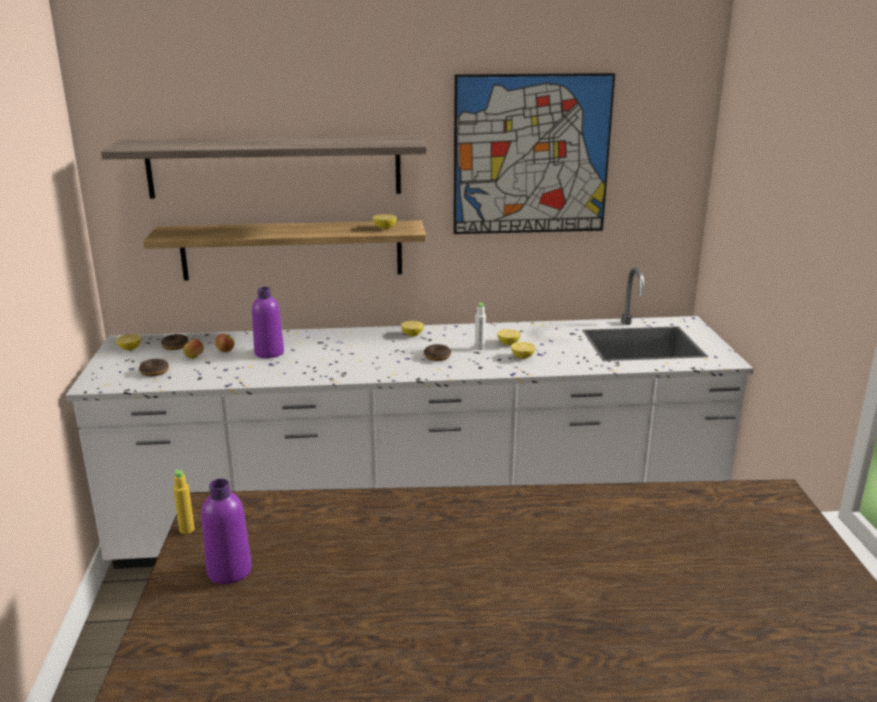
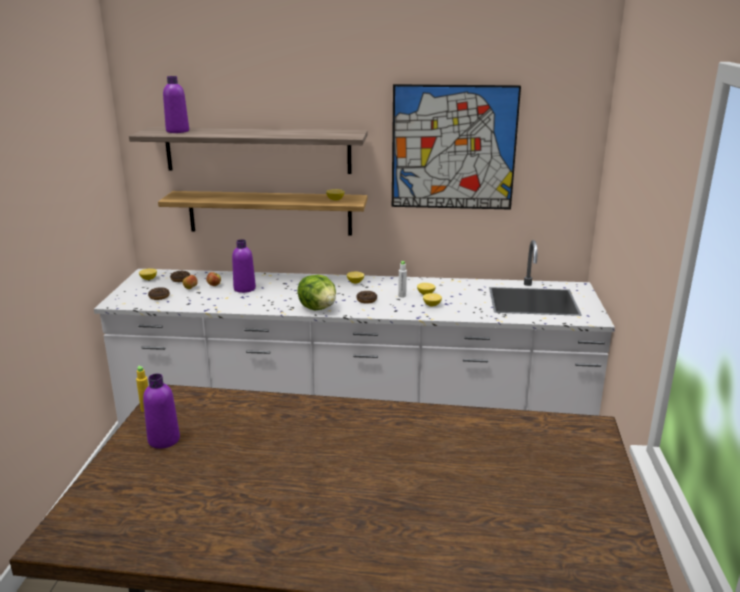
camera: 10 degrees right, 0 degrees up
none -> purple bottle [163,76,189,133]
none -> lettuce [297,275,336,311]

